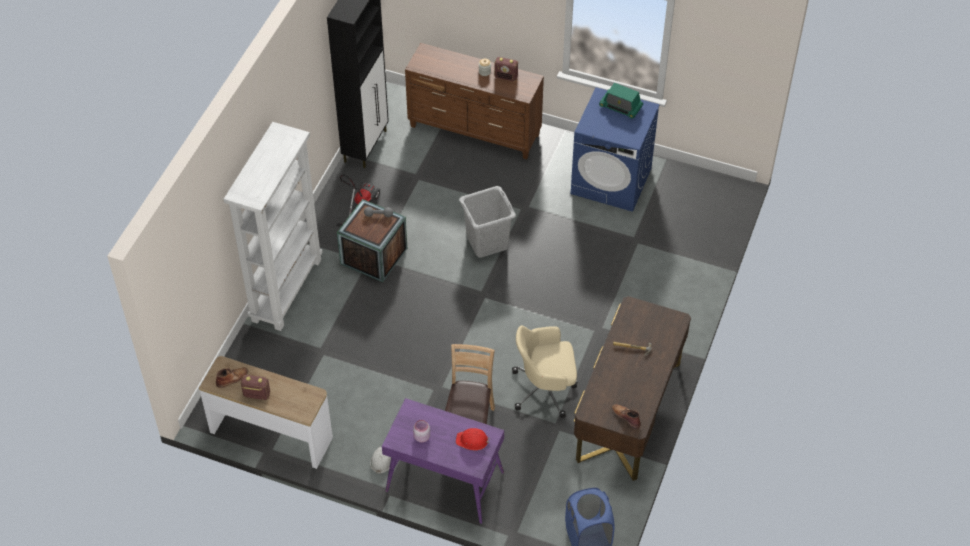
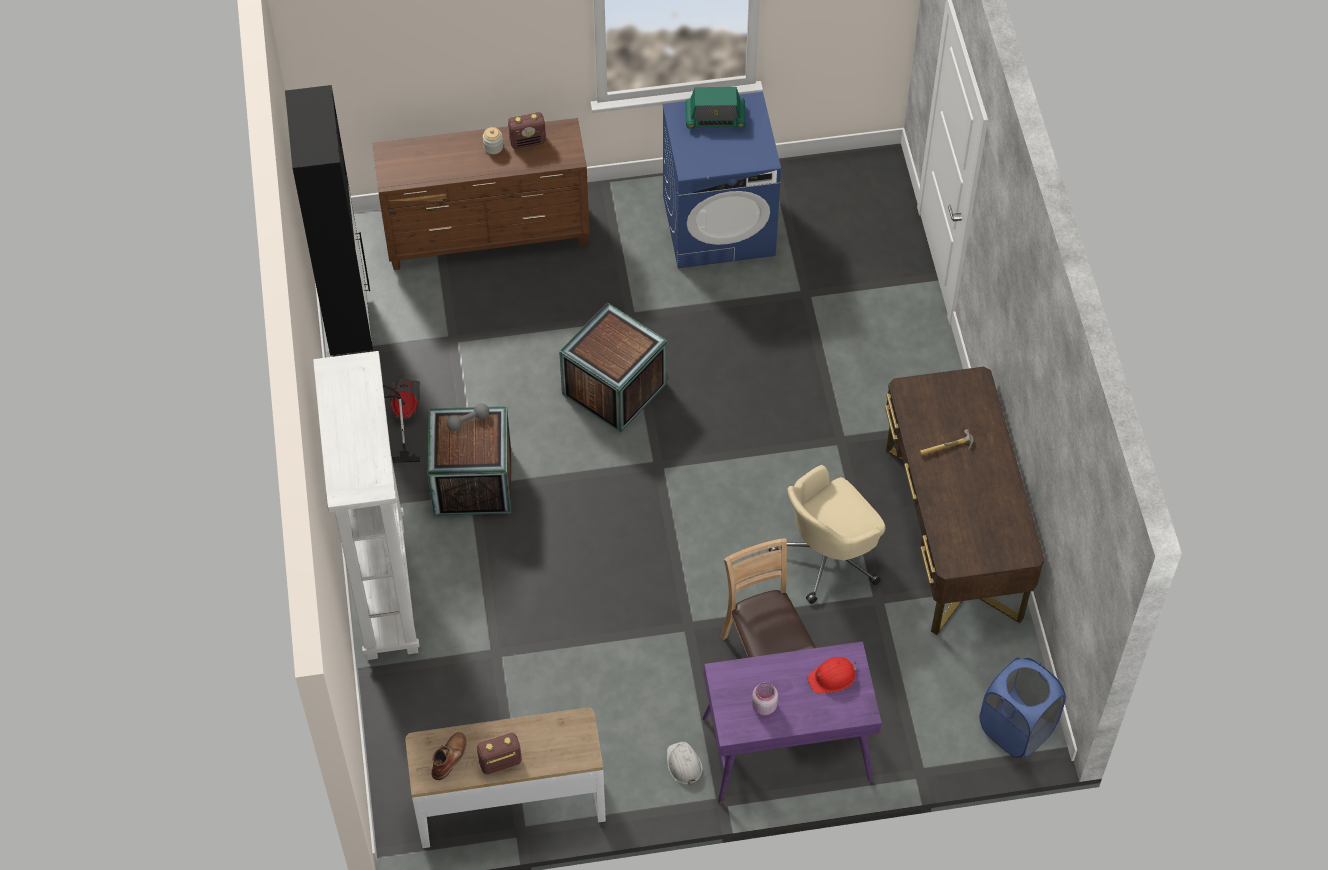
camera: 30 degrees left, 5 degrees up
grey laundry basket [459,186,516,258] -> crate [559,302,667,433]
brown boot [612,404,641,429] -> none

